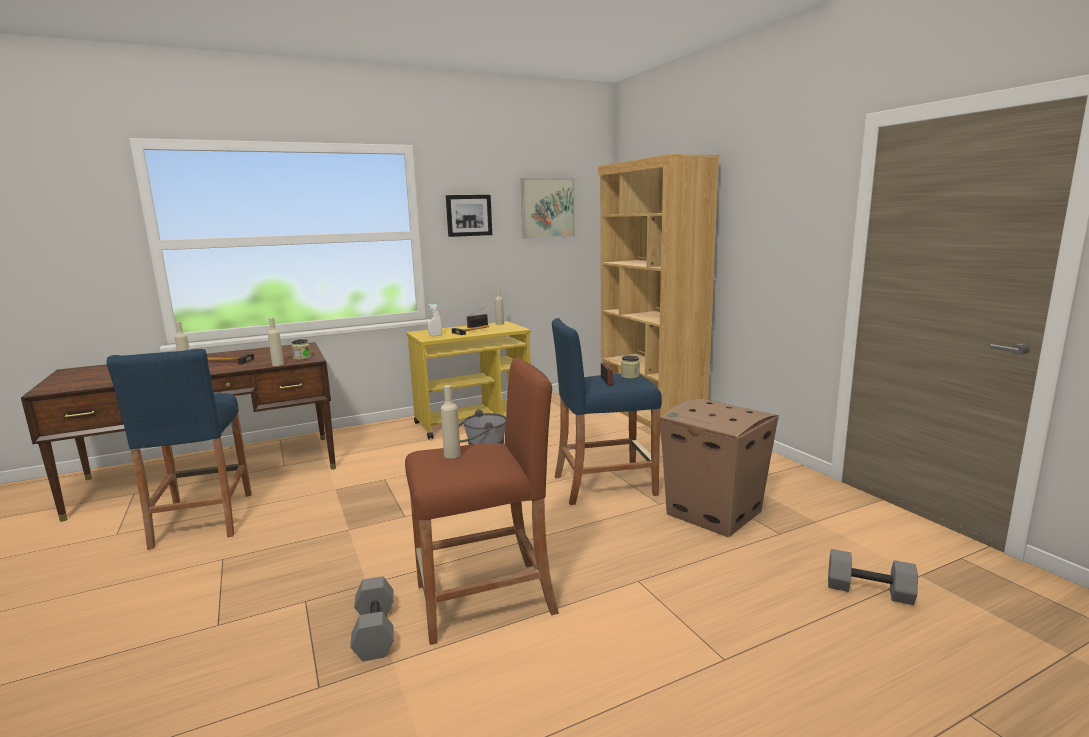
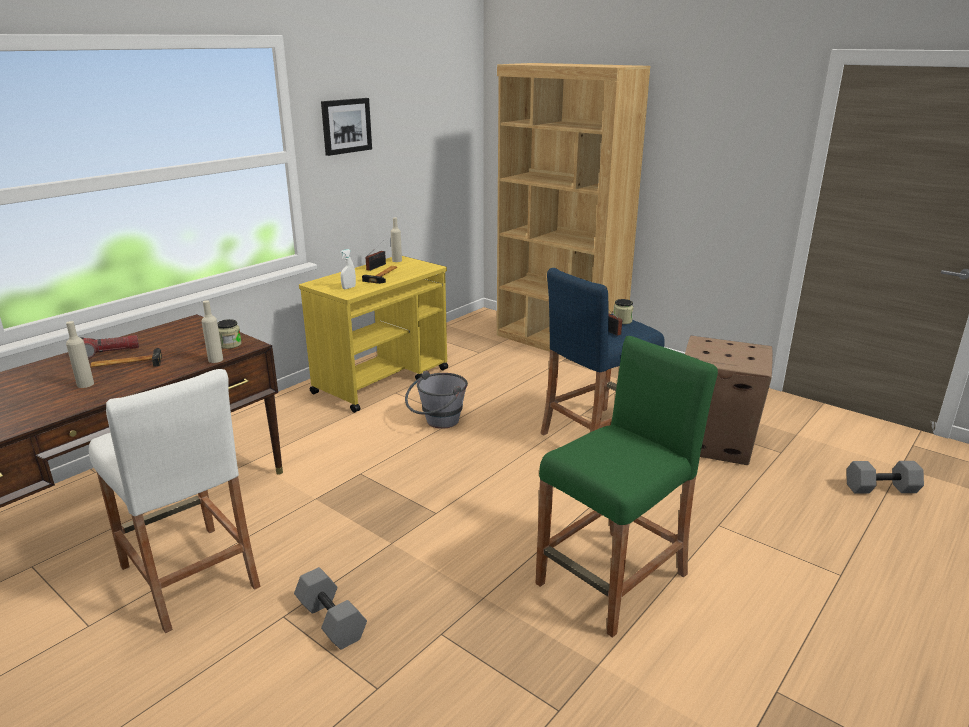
camera: 25 degrees left, 10 degrees up
blue stool [107,349,252,550] -> white stool [89,369,261,633]
grey dumbbell [350,576,394,661] -> grey dumbbell moved to [294,567,367,650]
brown stool [405,357,559,645] -> green stool [536,336,718,638]
beige bottle [441,385,461,459] -> none
picture [521,178,575,239] -> none
none -> flashlight [80,335,139,358]

